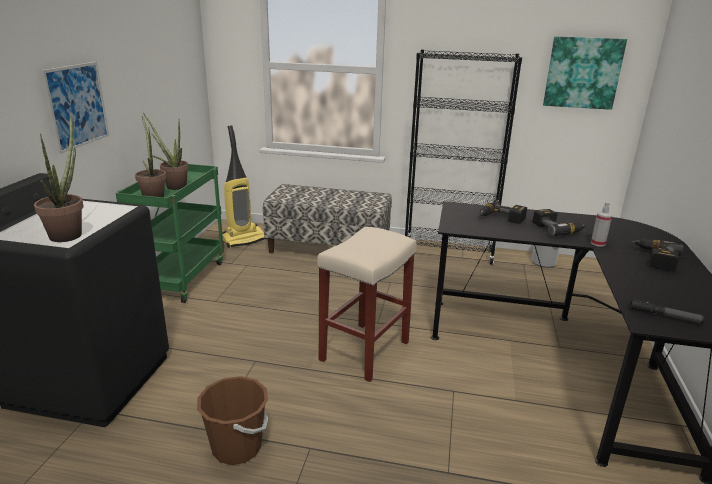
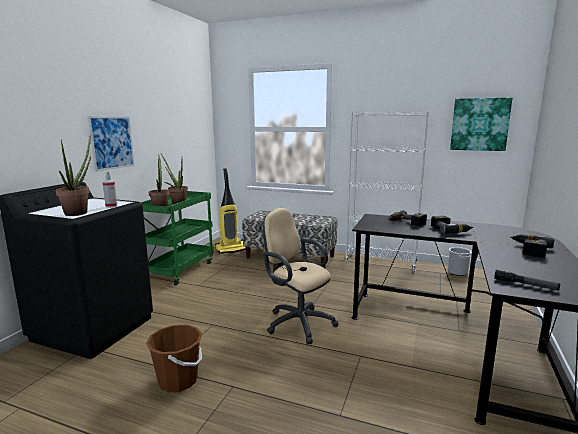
camera: 10 degrees right, 10 degrees down
beige stool [317,227,416,382] -> beige office chair [263,208,338,344]
black bookcase [405,49,522,265] -> white bookcase [345,112,429,272]
spray bottle [591,202,612,247] -> spray bottle moved to [103,171,118,208]

